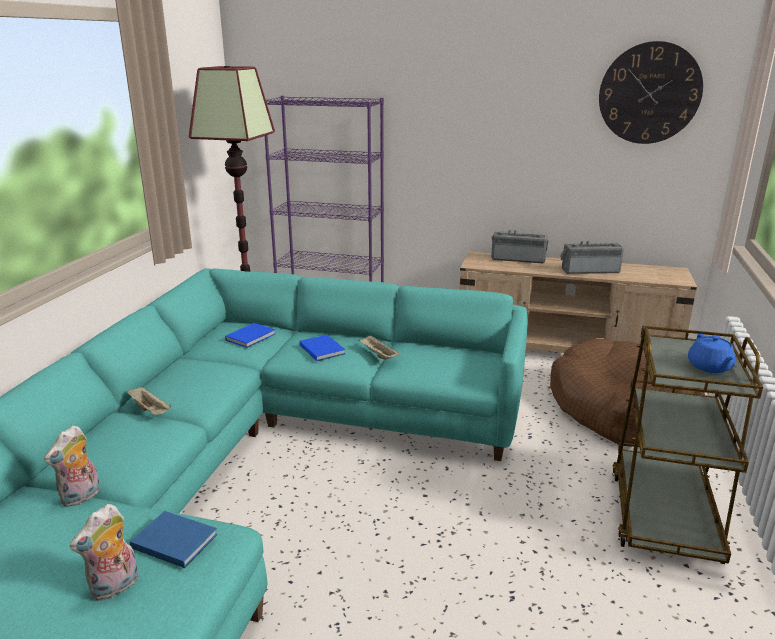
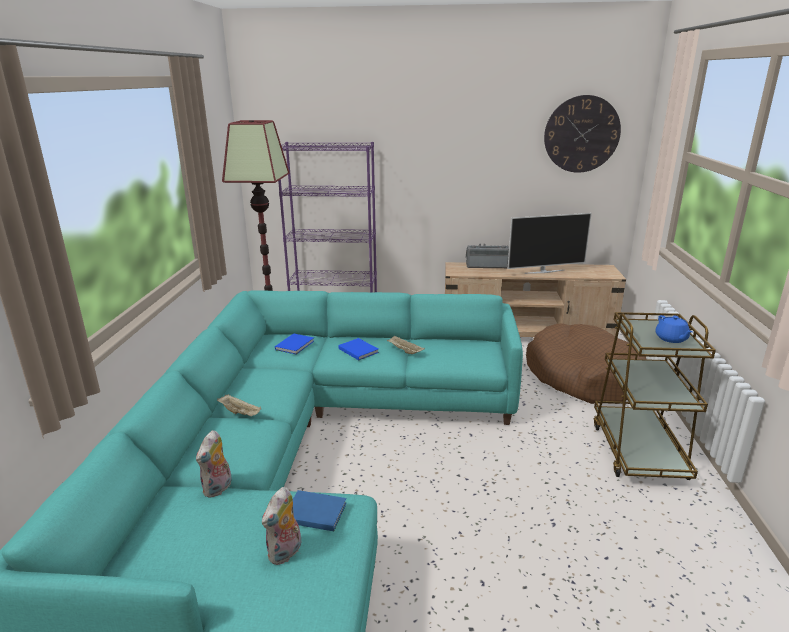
camera: 10 degrees left, 0 degrees up
radio [560,241,624,274] -> television [508,213,592,274]

